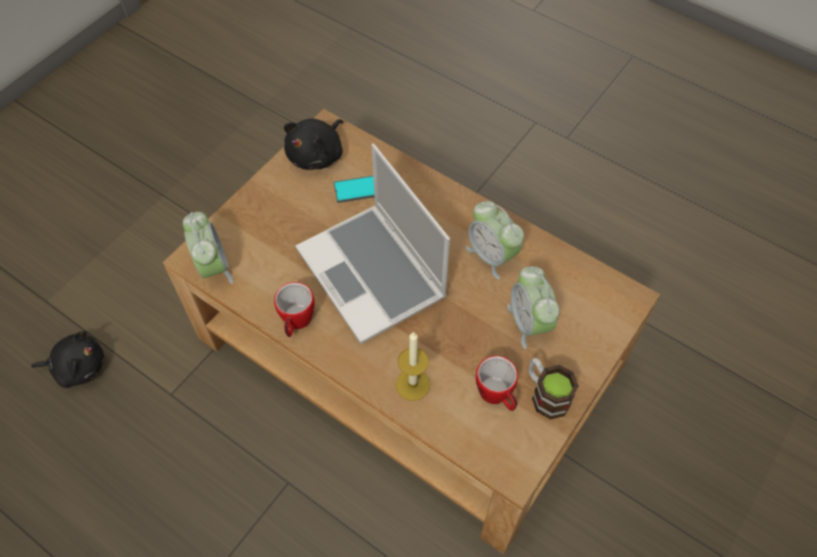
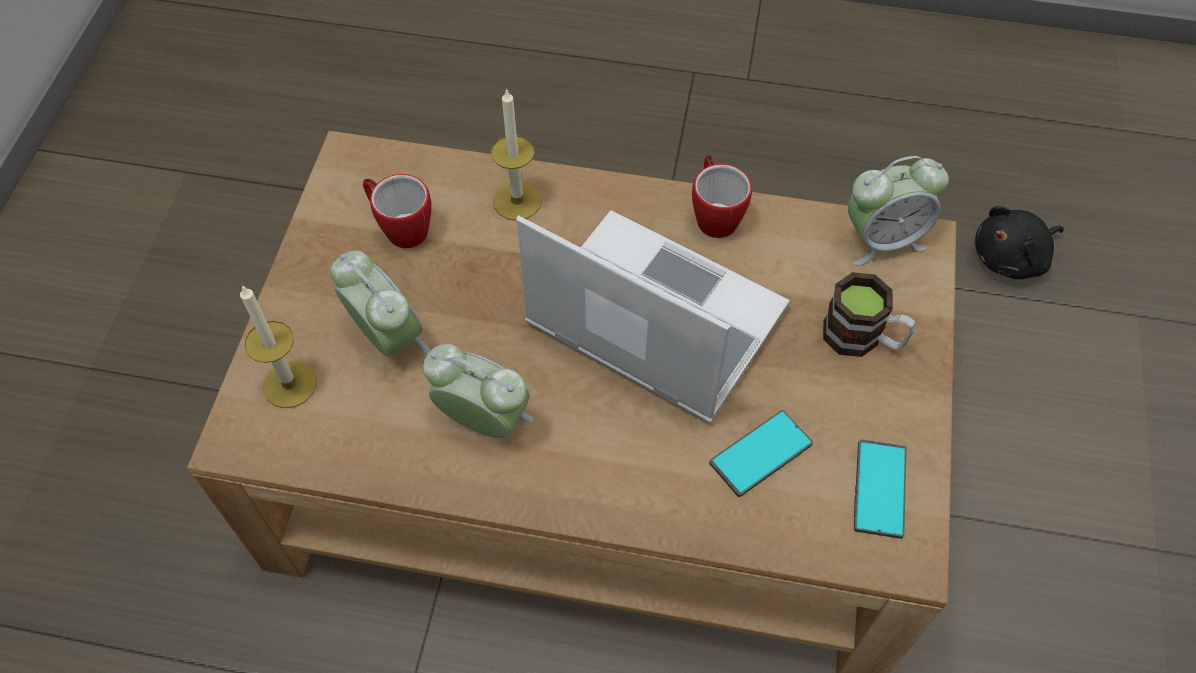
camera: 155 degrees right, 0 degrees up
alarm clock [183,212,233,284] -> alarm clock turned 60 degrees counterclockwise [848,156,949,266]
black plush toy [284,118,343,170] -> phone [854,439,907,539]
mug [529,358,579,419] -> mug moved to [823,272,916,357]
none -> candle [240,285,317,408]

